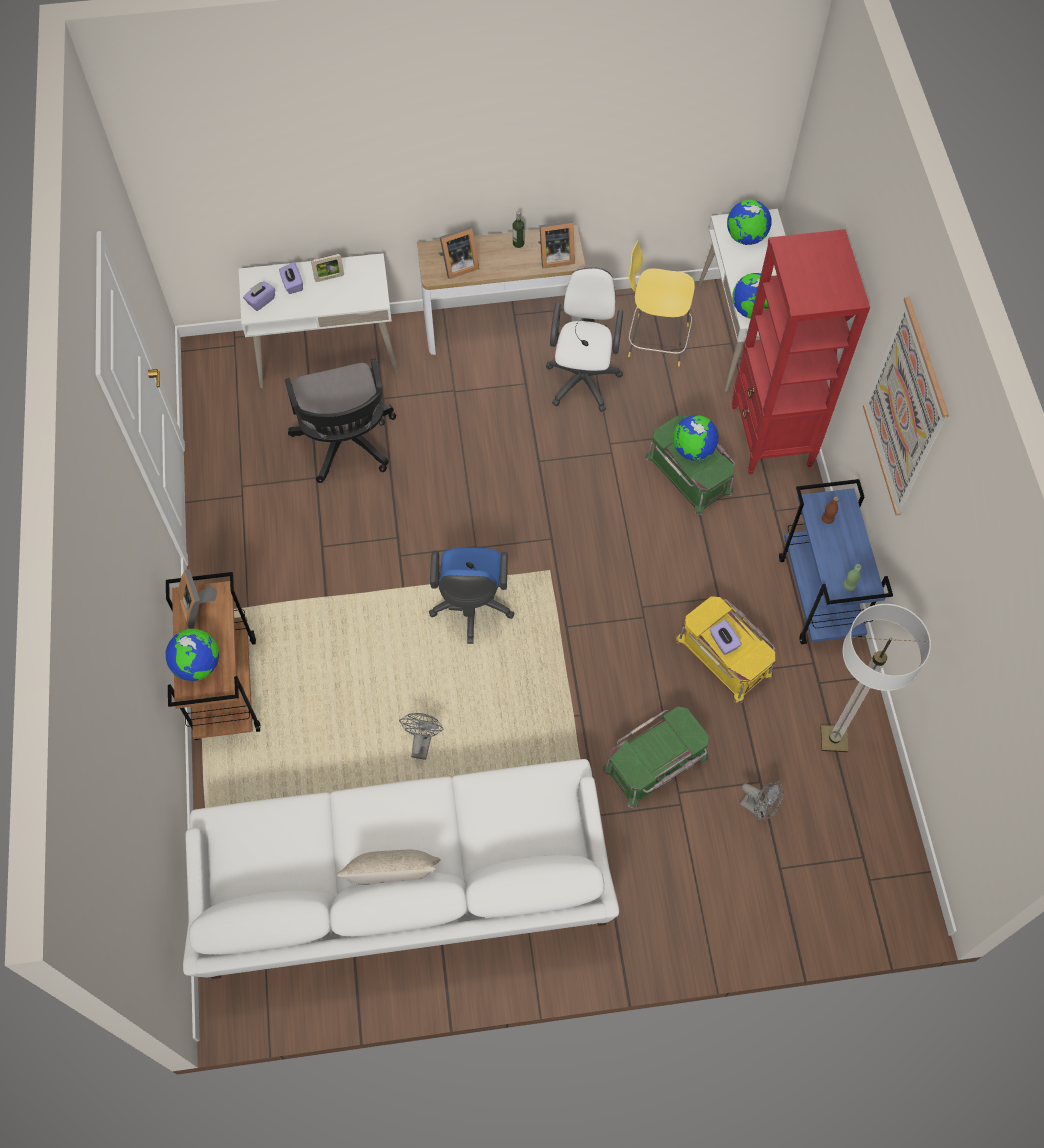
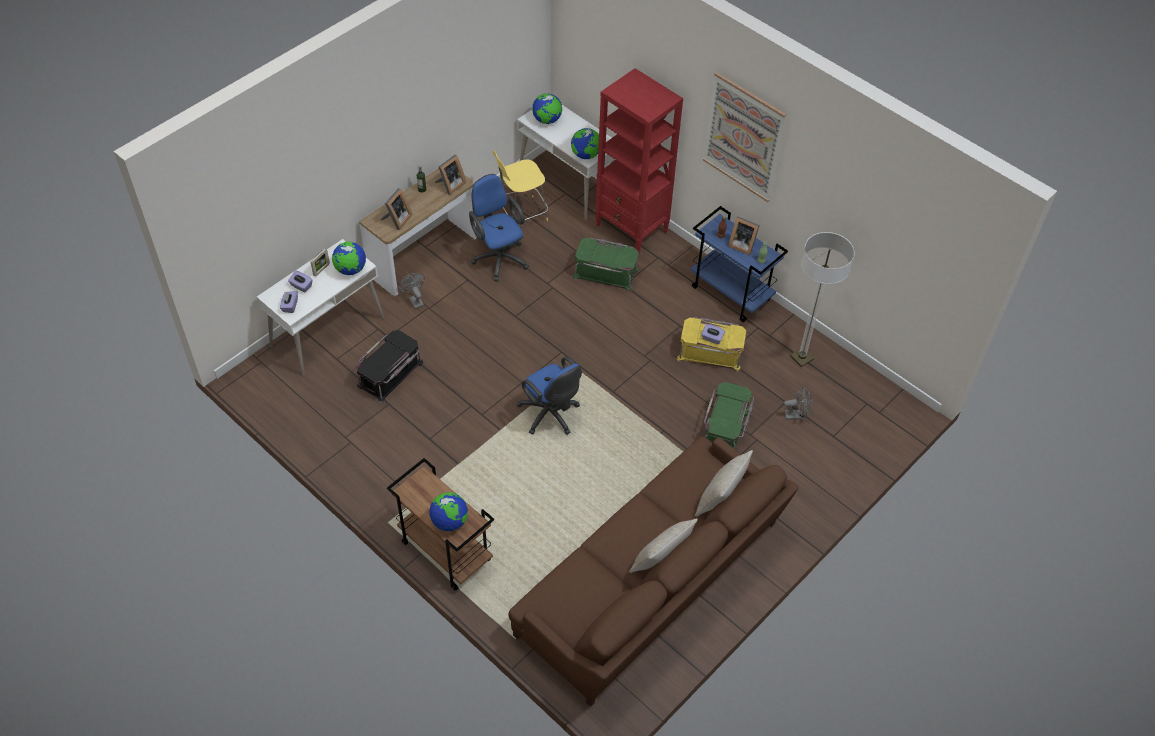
camera: 40 degrees left, 10 degrees down
picture frame [178,569,217,629] -> picture frame moved to [728,217,760,255]
white sofa [183,759,619,979] -> brown sofa [508,437,799,707]
black office chair [285,359,396,483] -> black storage box [356,330,423,403]
grey fan [399,713,444,760] -> grey fan moved to [399,273,425,309]
white office chair [546,267,623,412] -> blue office chair [469,174,529,282]
globe [673,415,719,461] -> globe moved to [332,242,366,275]
none -> beige pillow [695,450,753,517]

